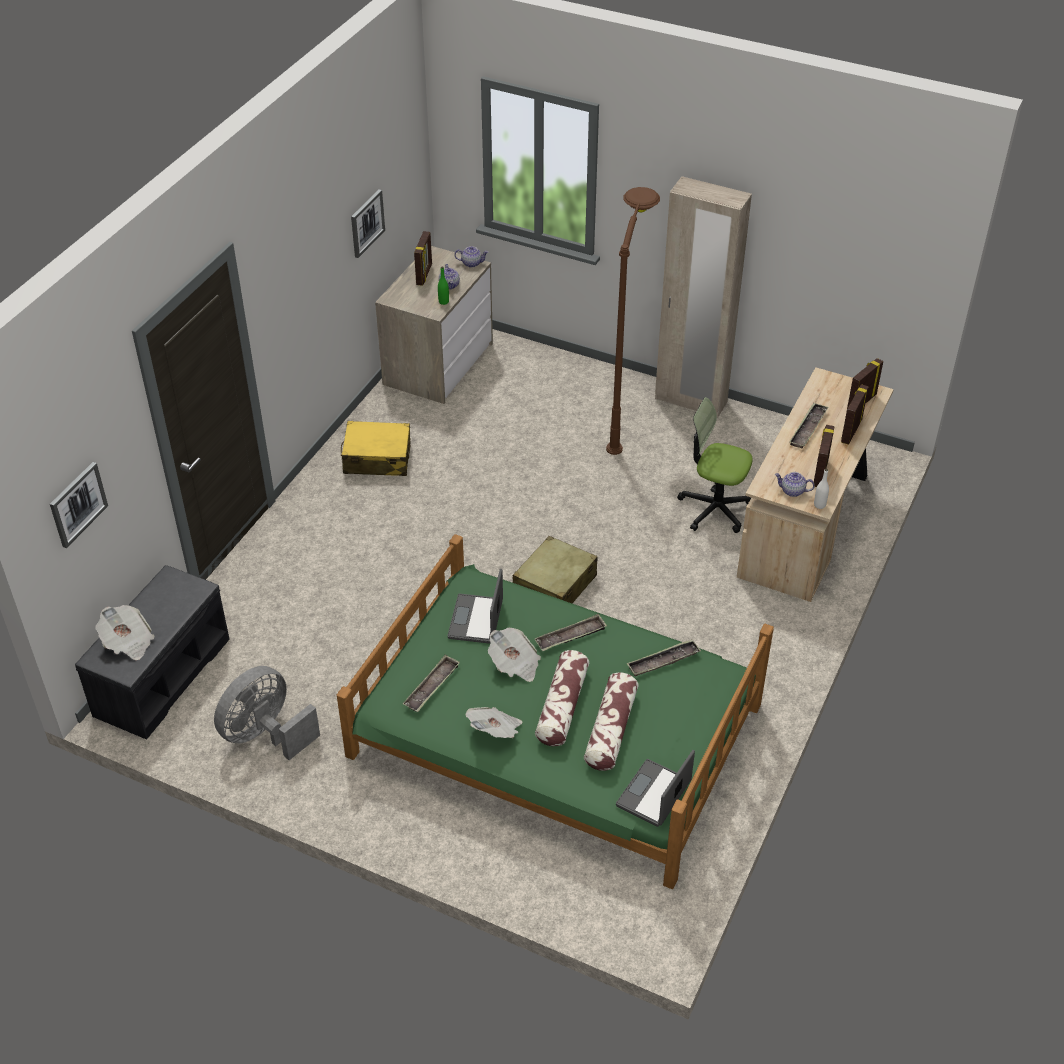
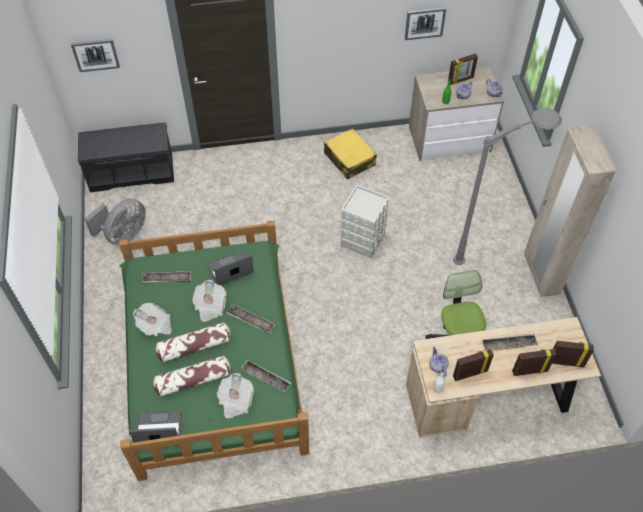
camera: 55 degrees right, 10 degrees up
newspaper [96,605,155,660] -> newspaper moved to [217,373,254,419]
grey fan [214,666,320,760] -> grey fan turned 120 degrees clockwise [85,198,146,245]
beige suitcase [513,536,597,603] -> none
brown floor lamp [606,187,660,455] -> grey floor lamp [453,108,562,265]
none -> grey storage box [340,184,389,259]

